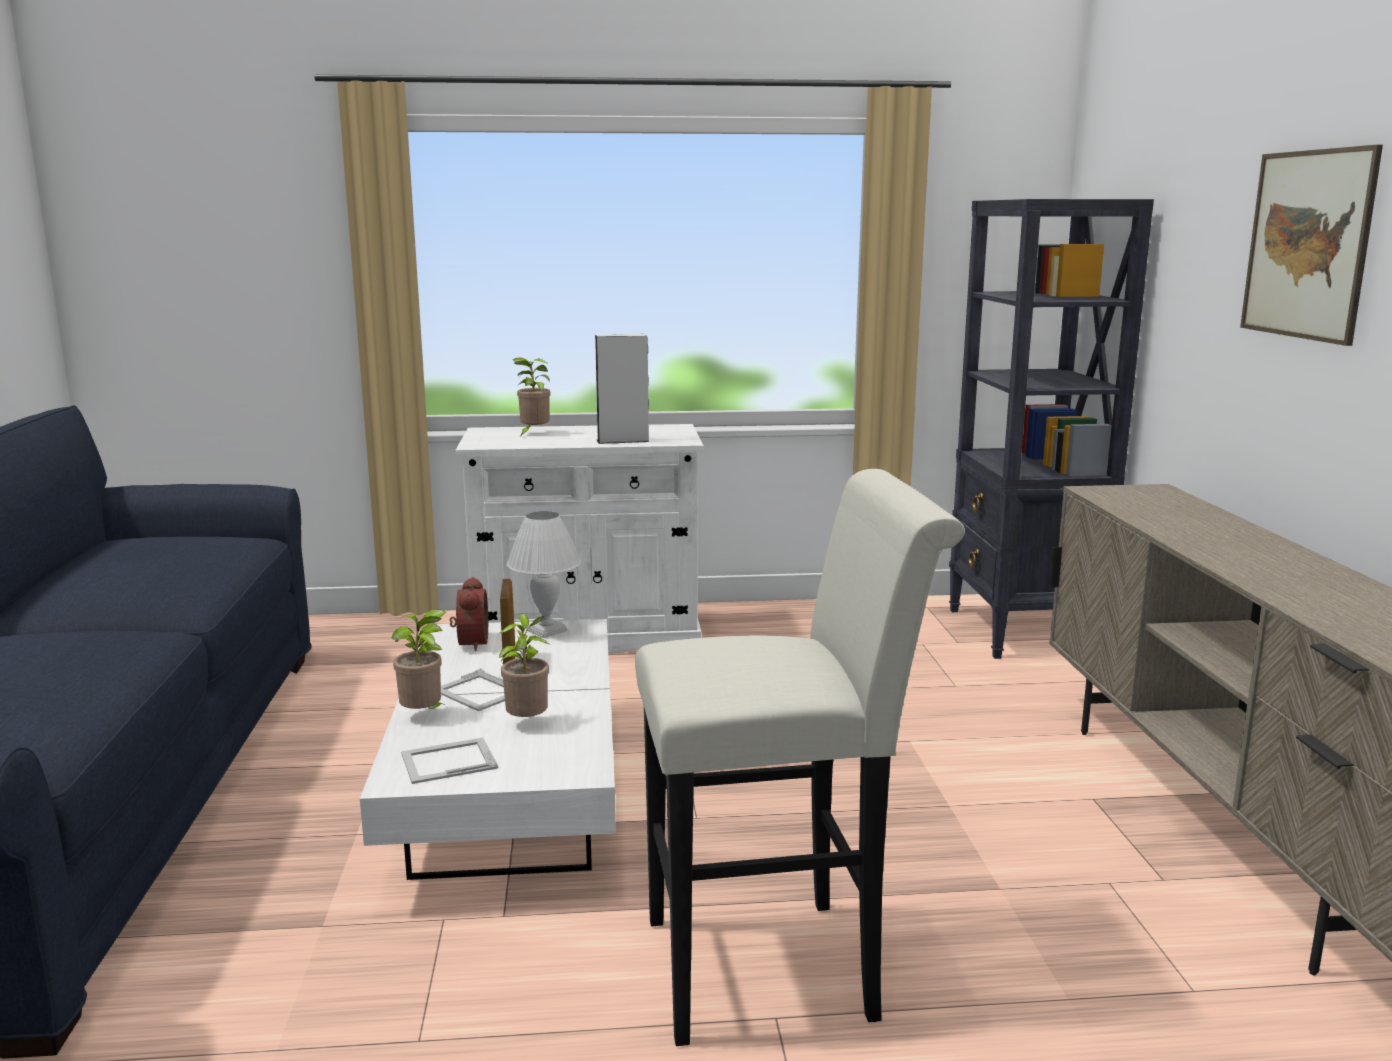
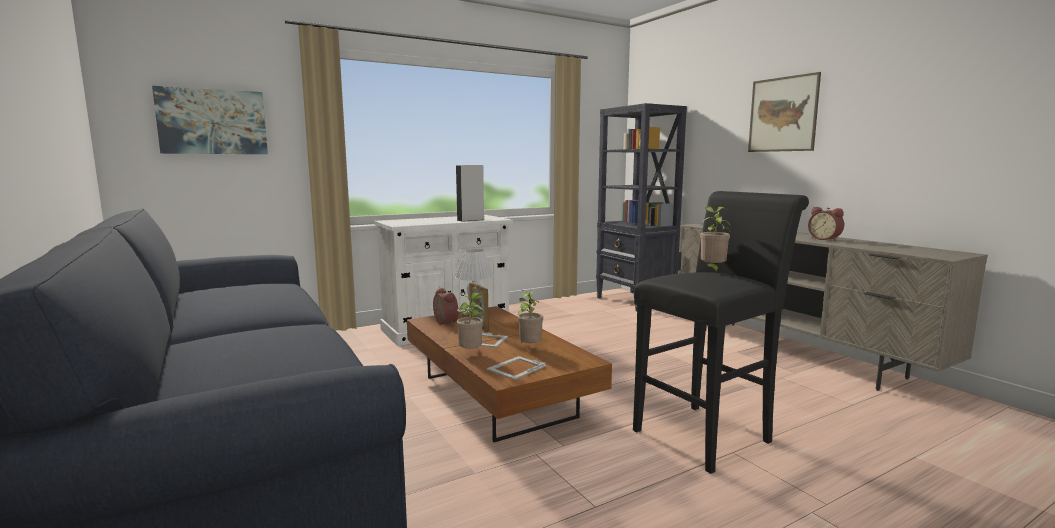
camera: 25 degrees left, 5 degrees down
white coffee table [360,619,616,880] -> brown coffee table [407,306,612,442]
potted plant [513,357,550,435] -> potted plant moved to [700,206,730,273]
white stool [635,469,965,1046] -> black stool [633,191,809,474]
none -> picture [152,86,268,154]
none -> alarm clock [808,207,844,241]

